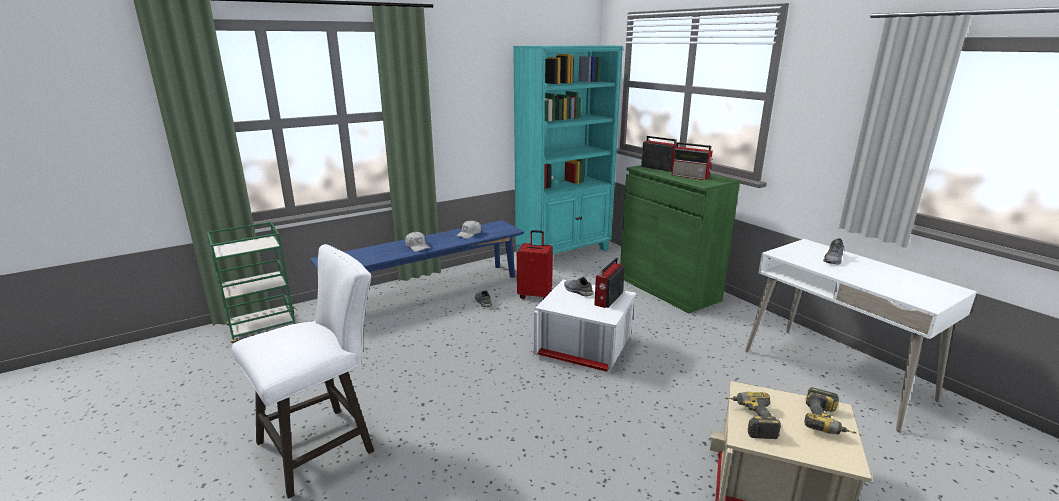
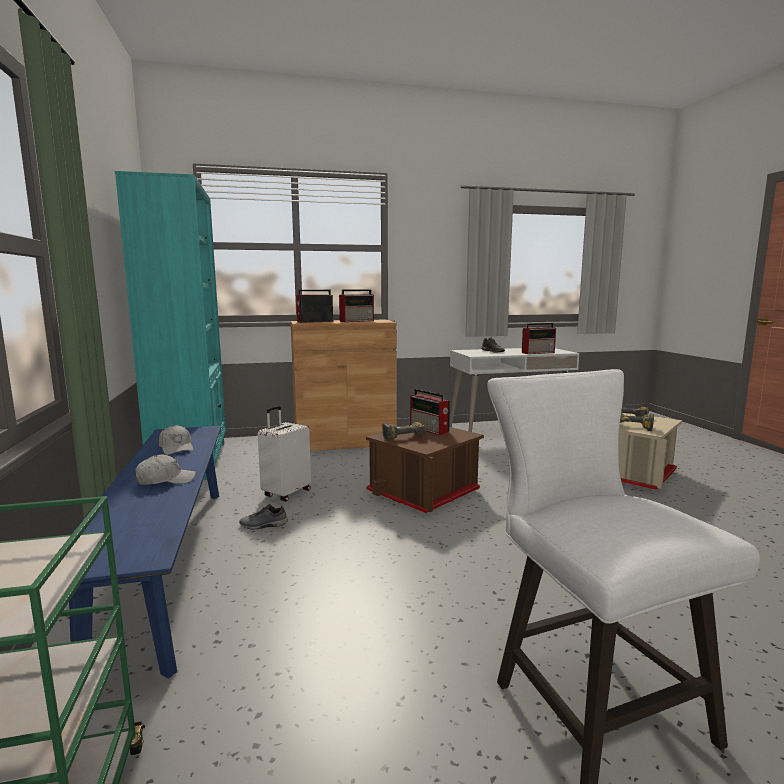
camera: 70 degrees left, 10 degrees down
red suitcase [517,230,553,299] -> white suitcase [258,406,311,501]
white storage box [533,279,637,372] -> brown storage box [366,425,484,513]
grey shoe [564,277,593,296] -> power drill [382,422,426,441]
green cabinet [620,165,740,313] -> brown cabinet [291,320,397,451]
none -> radio [522,323,556,354]

